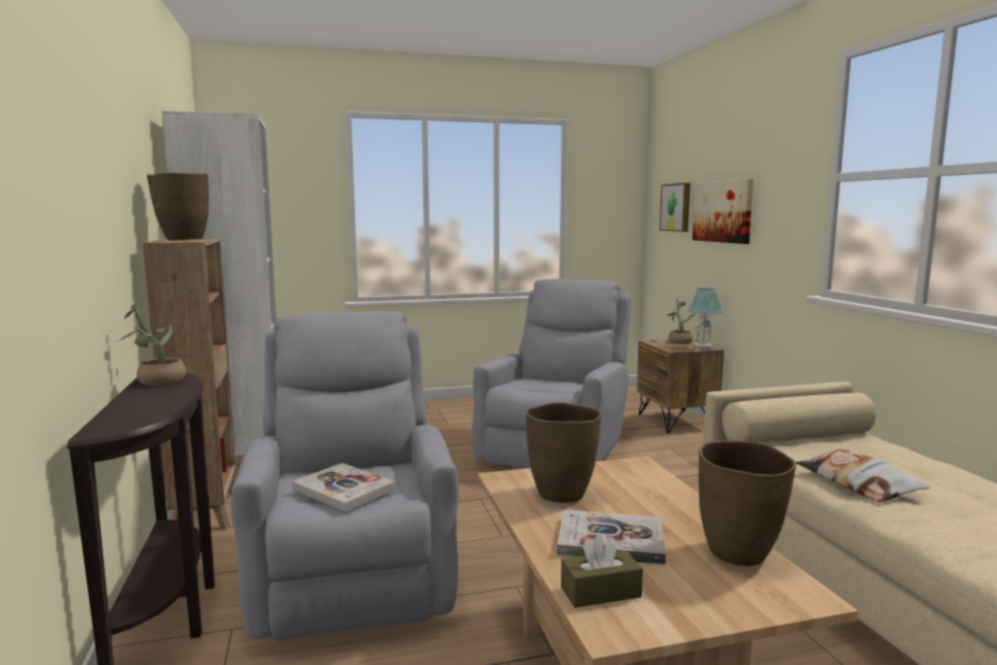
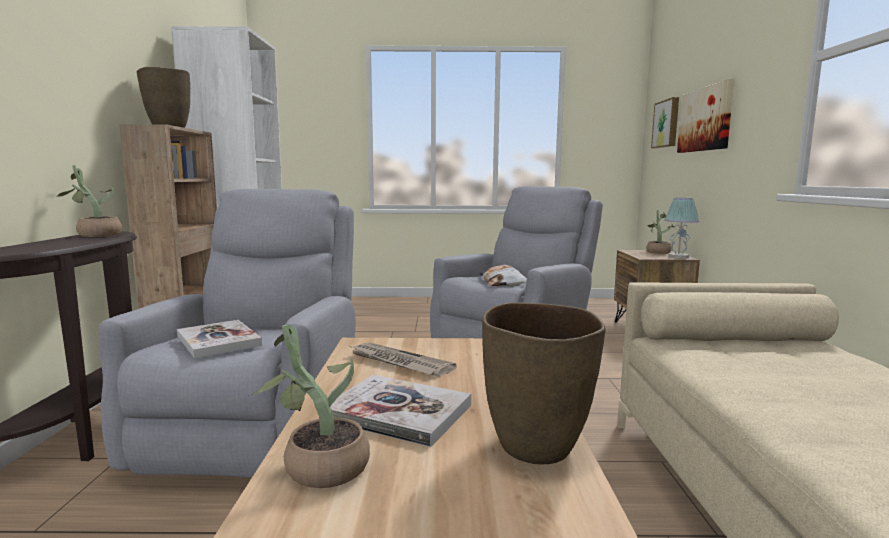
camera: 15 degrees right, 0 degrees up
brown vase [526,403,601,503] -> newspaper [352,342,457,377]
brown tissue box [561,533,643,608] -> potted plant [248,324,370,488]
pillow [796,449,930,502] -> pillow moved to [480,265,527,286]

